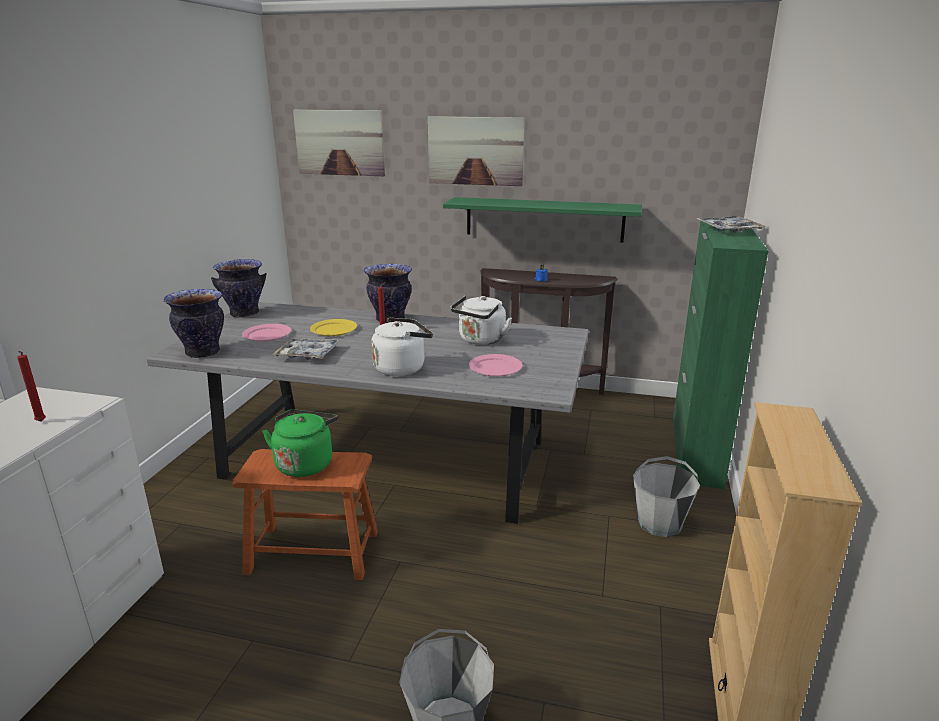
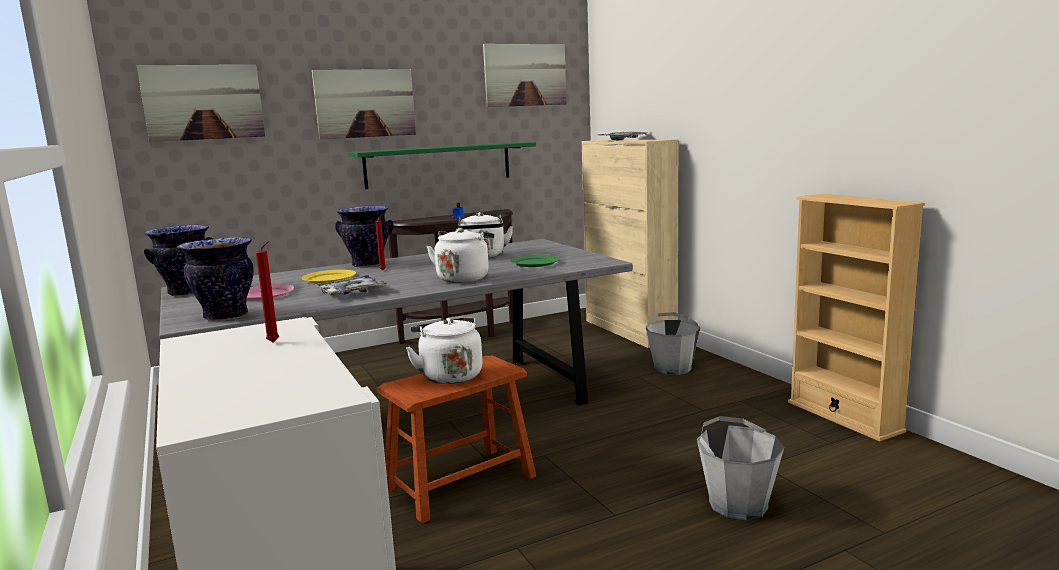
camera: 40 degrees left, 10 degrees down
green kettle [262,409,338,477] -> white kettle [406,317,483,384]
pink plate [469,354,523,376] -> green plate [510,255,560,267]
green cabinet [673,221,768,489] -> beige cabinet [582,139,679,348]
none -> picture [483,44,566,107]

